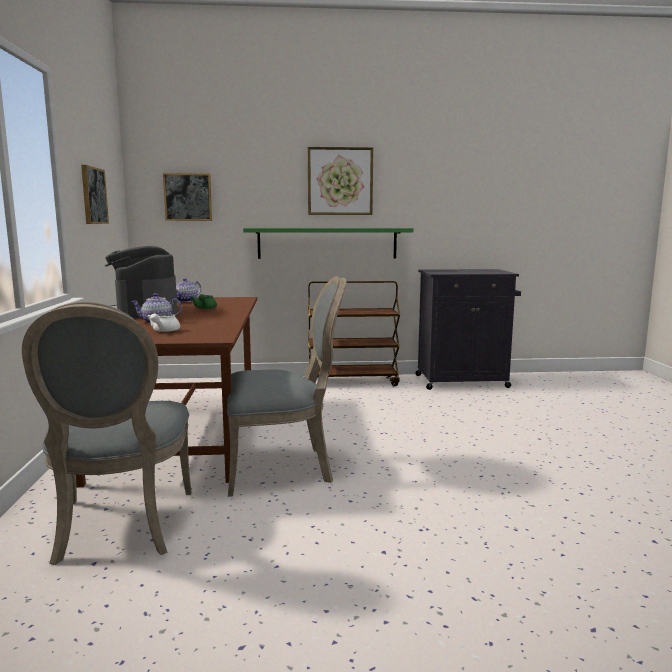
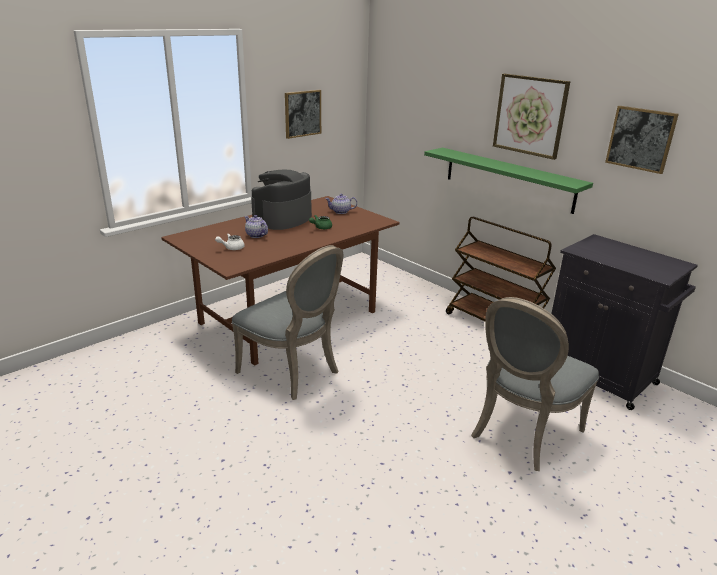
camera: 50 degrees right, 15 degrees up
grey chair [22,302,192,565] -> grey chair moved to [471,297,599,471]
picture [163,173,212,221] -> picture moved to [605,106,679,174]

